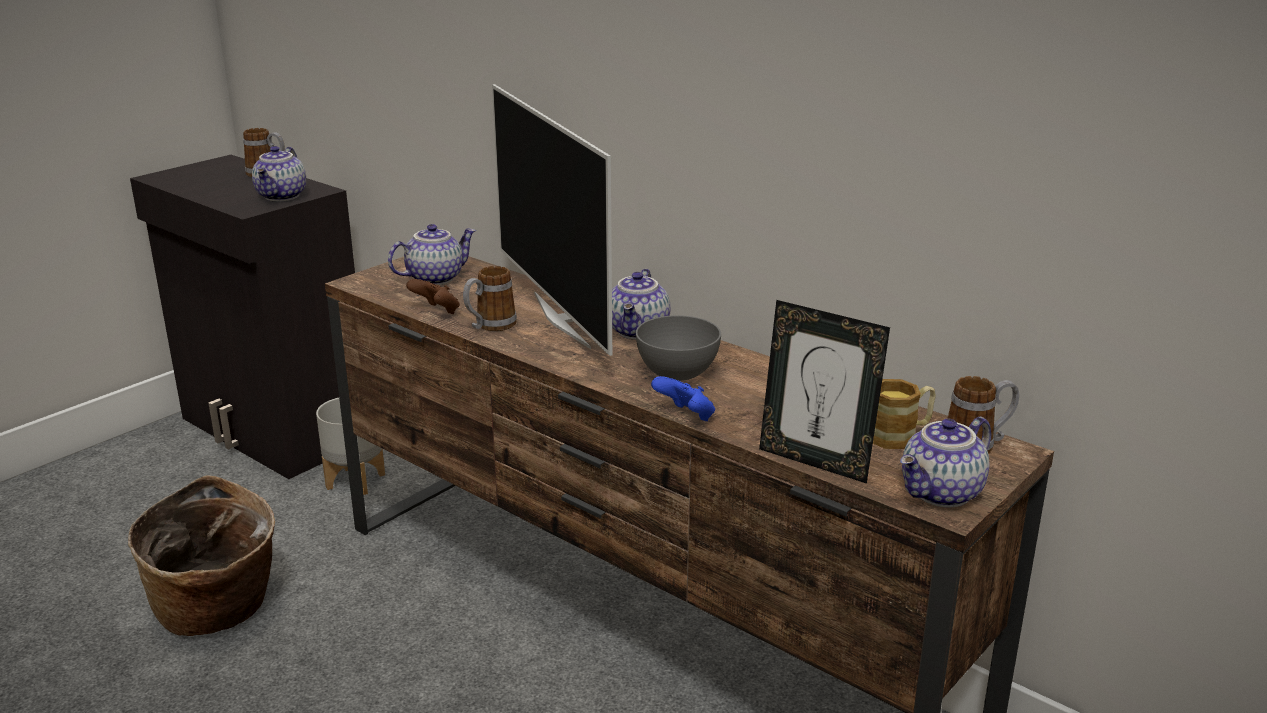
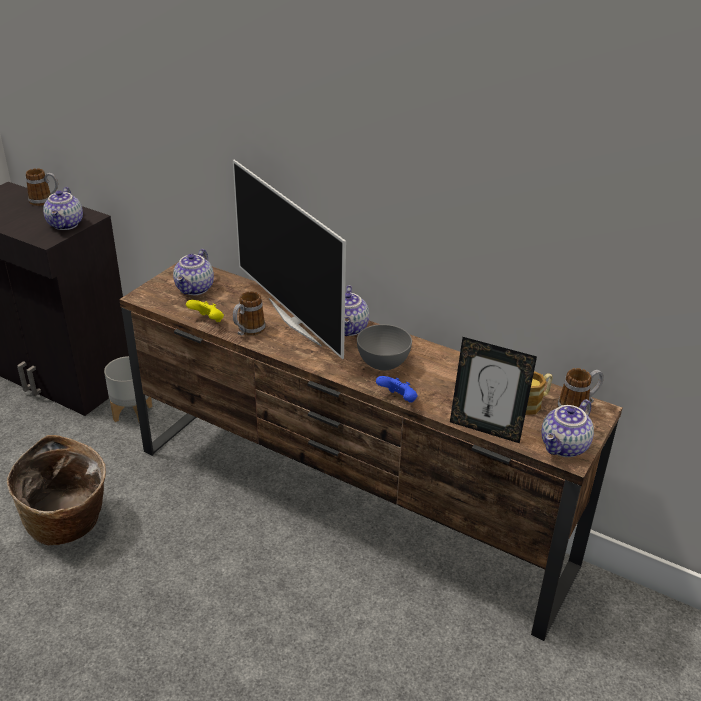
camera: 10 degrees left, 10 degrees up
teapot [388,224,476,285] -> teapot turned 150 degrees clockwise [173,249,214,295]
brown game controller [406,279,460,314] -> yellow game controller [186,300,224,322]

